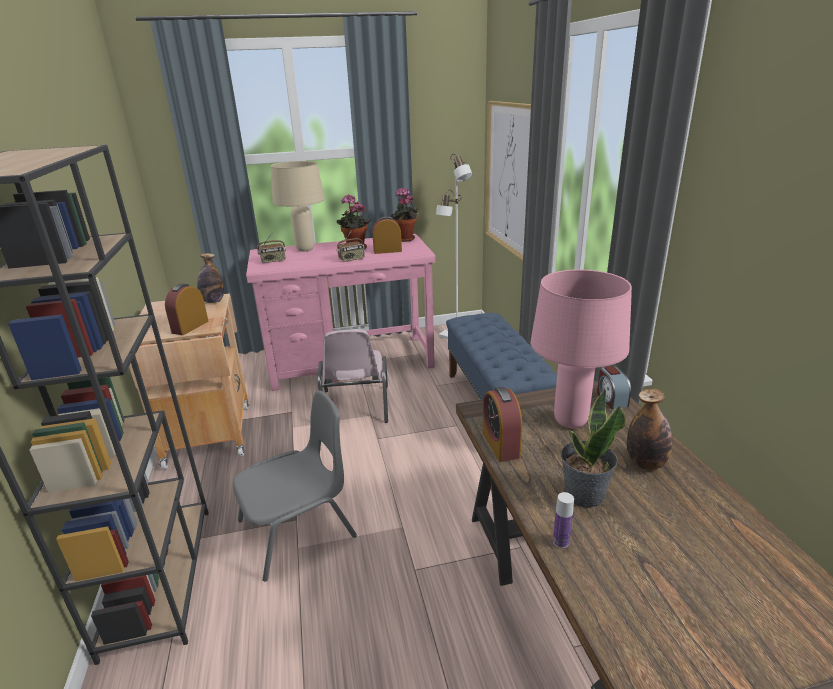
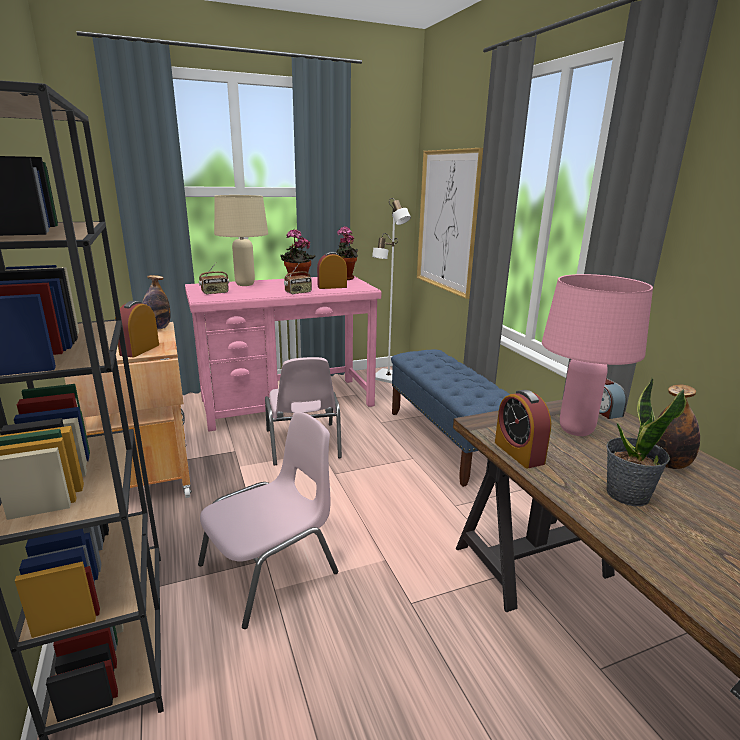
camera: 10 degrees left, 5 degrees down
grey chair [233,391,357,582] -> pink chair [198,412,338,629]
bottle [553,492,574,548] -> none

